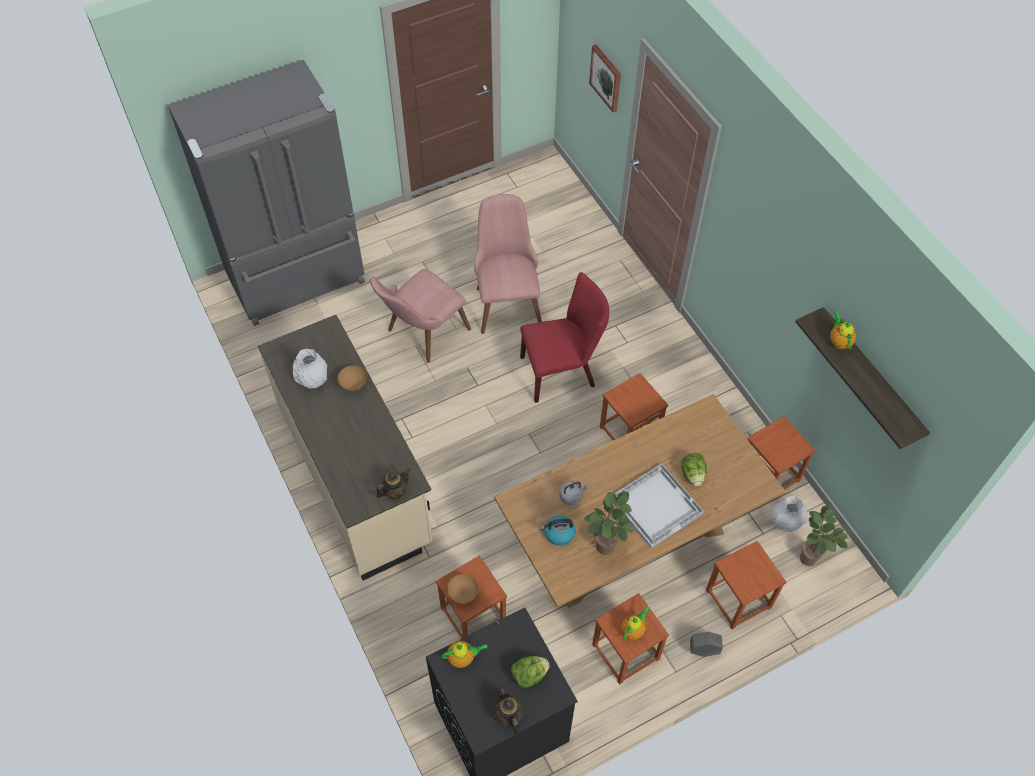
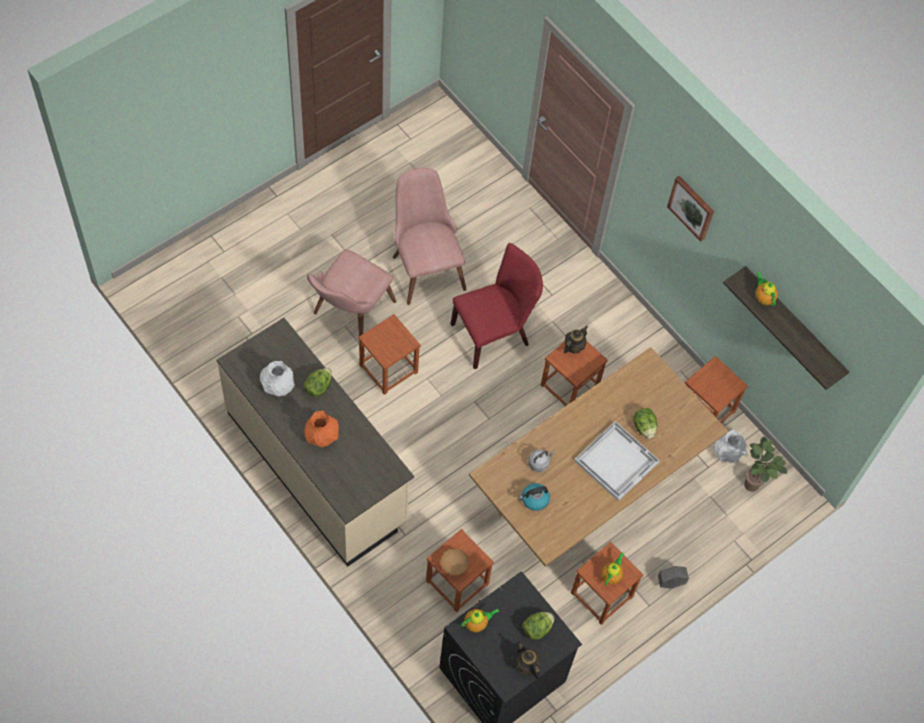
camera: 15 degrees left, 5 degrees up
grey fridge [168,60,365,326] -> none
brown bowl [338,365,367,391] -> lettuce [304,368,332,397]
teapot [376,468,410,500] -> teapot moved to [563,326,588,353]
potted plant [584,491,634,555] -> none
picture [589,45,621,112] -> picture moved to [667,176,714,241]
brown stool [706,541,786,629] -> brown stool moved to [358,314,421,395]
none -> orange vase [304,410,339,447]

